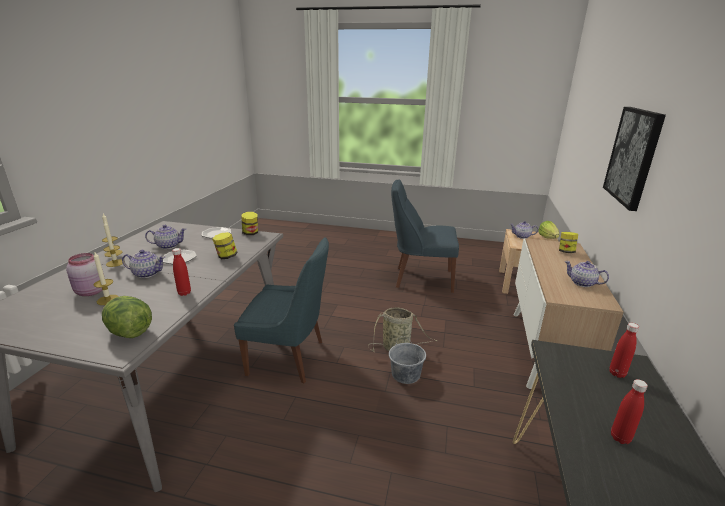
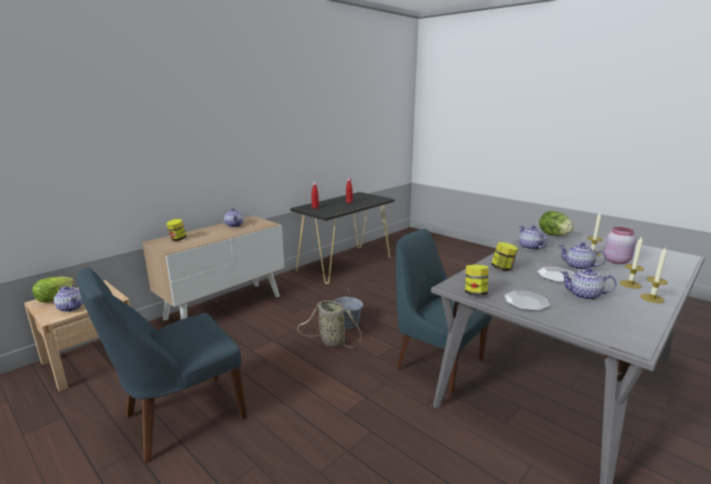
camera: 150 degrees left, 5 degrees down
red bottle [172,248,191,296] -> teapot [519,225,548,250]
blue chair [391,179,459,293] -> blue chair turned 105 degrees clockwise [78,267,247,463]
picture [603,107,666,211] -> none

